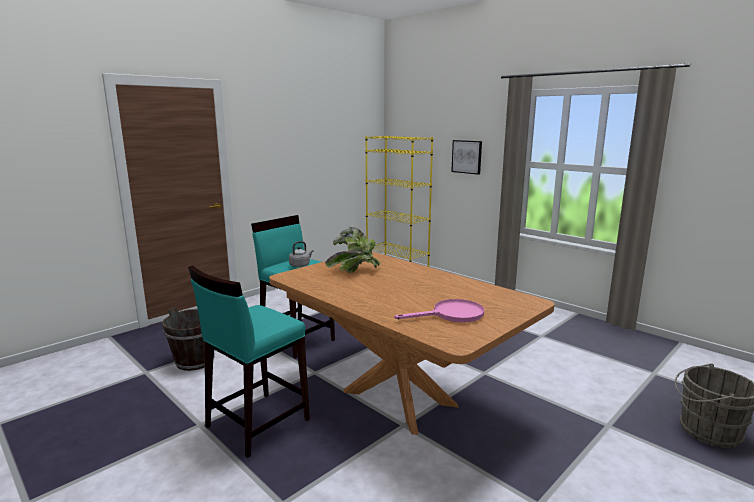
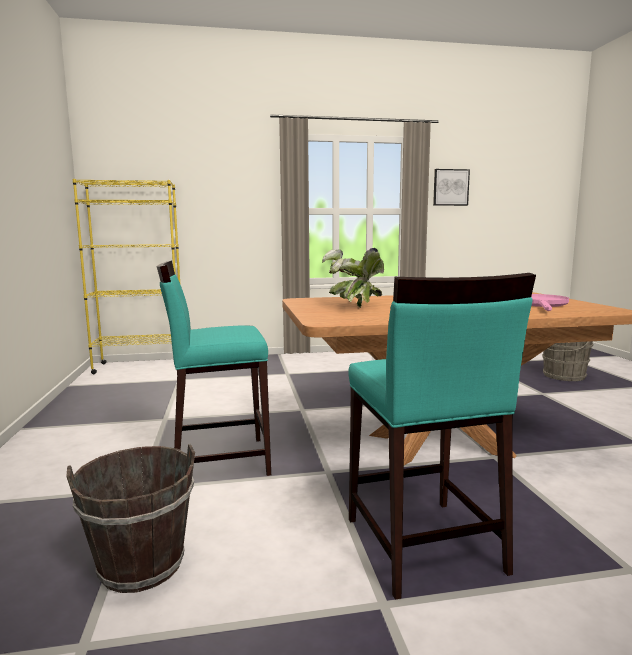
camera: 55 degrees left, 5 degrees down
grey kettle [289,241,314,267] -> none
picture [451,140,482,175] -> picture moved to [433,169,470,206]

